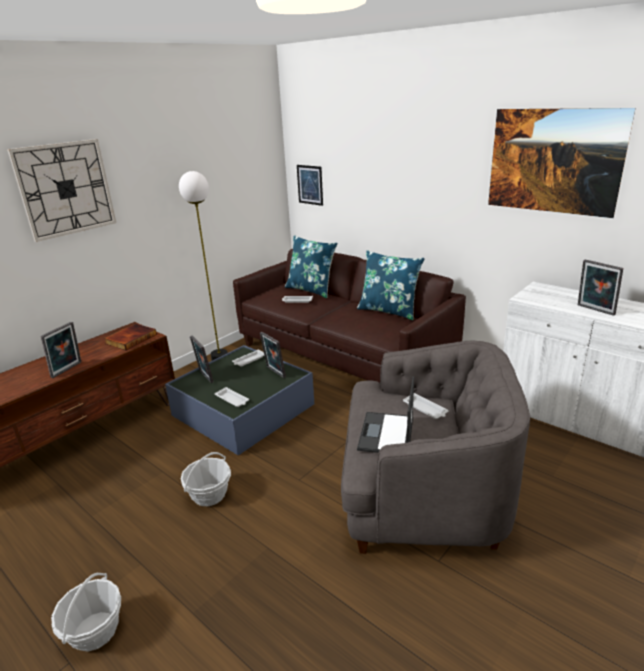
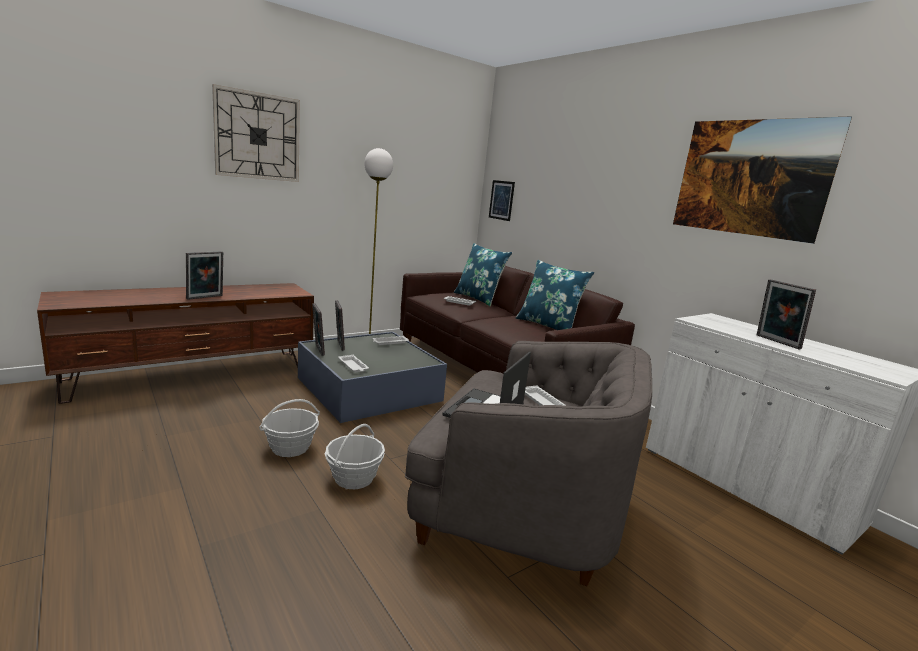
camera: 10 degrees right, 10 degrees down
basket [51,573,121,652] -> basket moved to [325,424,385,489]
book [104,323,157,351] -> none
picture frame [260,332,286,378] -> picture frame moved to [312,303,325,356]

